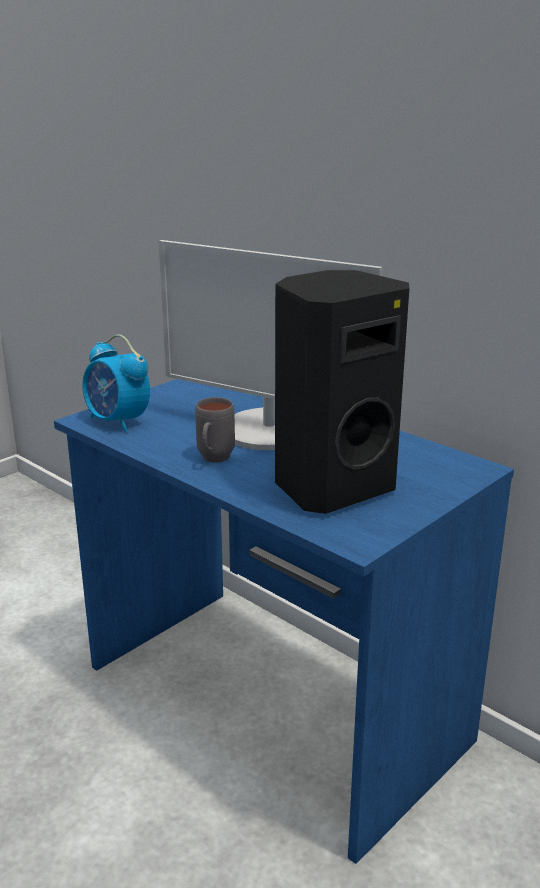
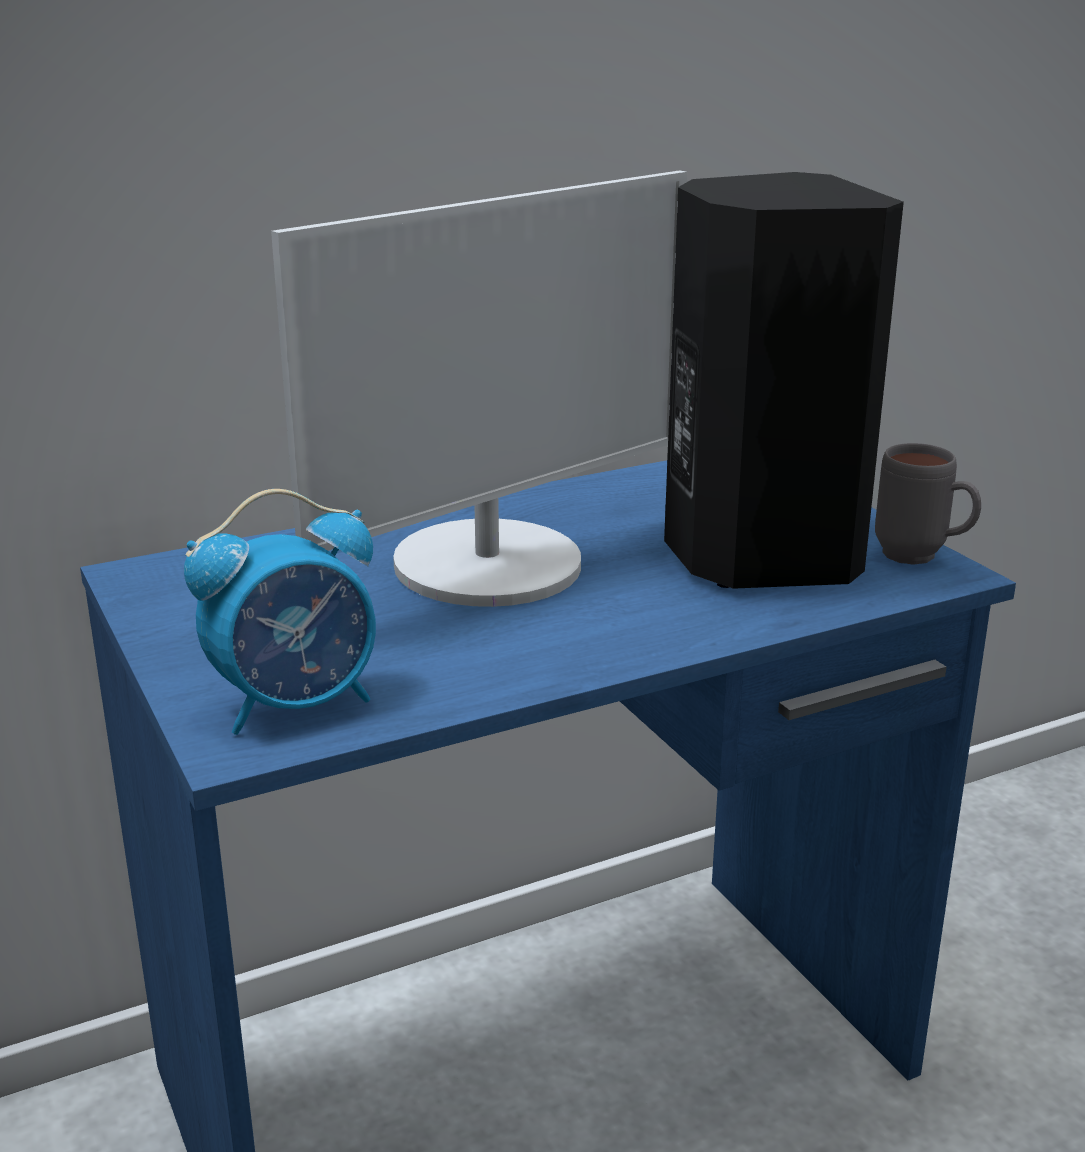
camera: 70 degrees left, 0 degrees up
grey mug [195,397,235,463] -> grey mug moved to [875,443,981,565]

